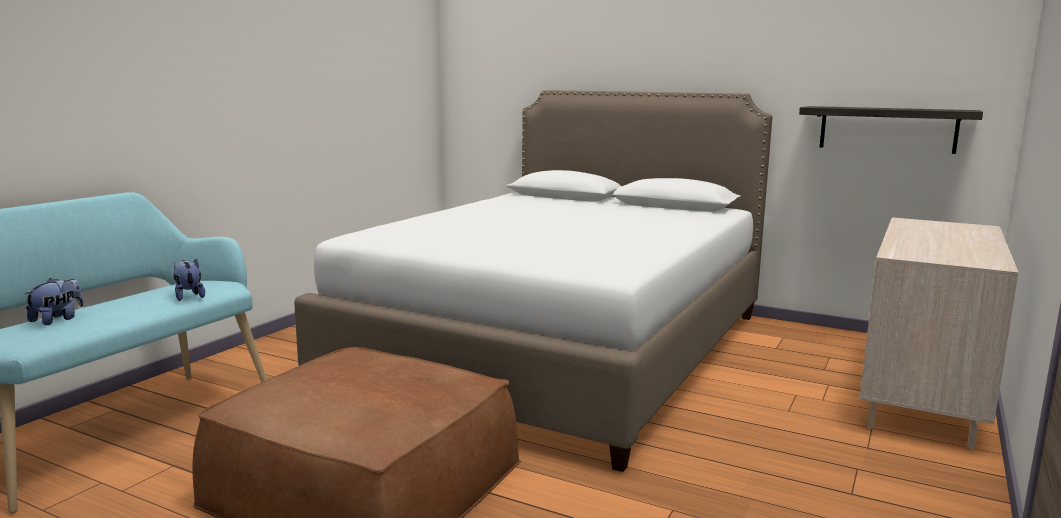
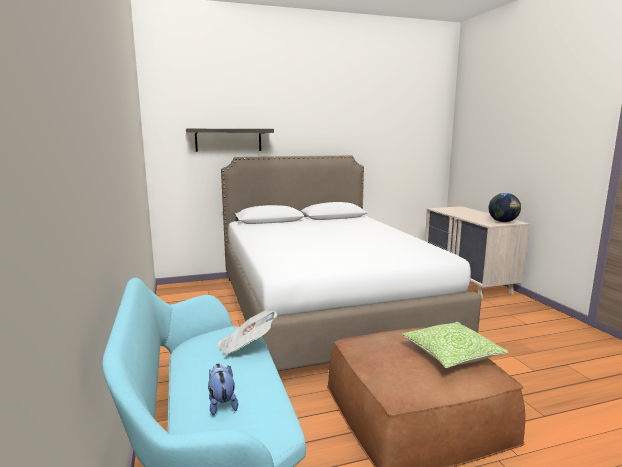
camera: 45 degrees left, 0 degrees up
plush toy [173,259,205,301] -> newspaper [217,310,277,356]
shelf [799,106,983,154] -> shelf moved to [186,129,274,152]
none -> pillow [401,322,509,368]
none -> globe [489,193,521,222]

